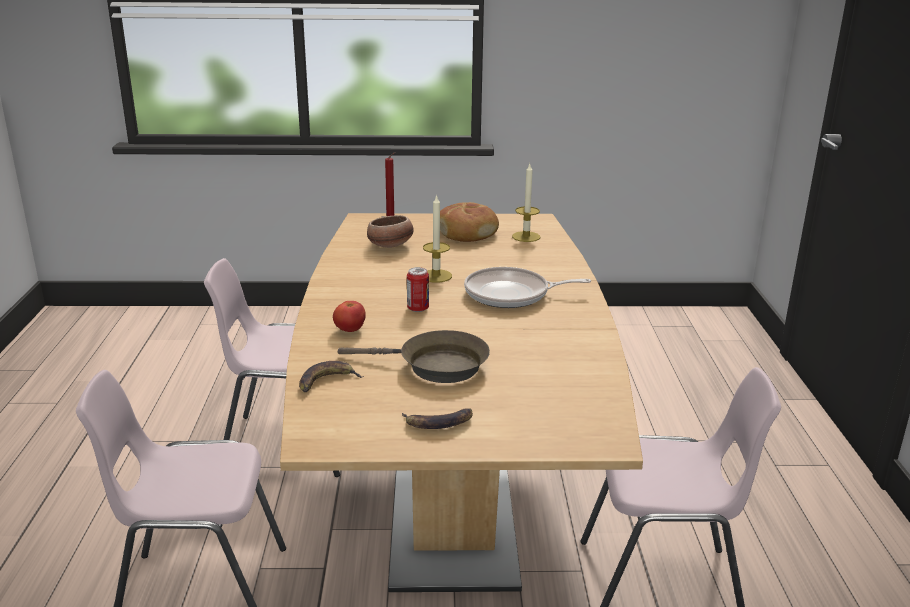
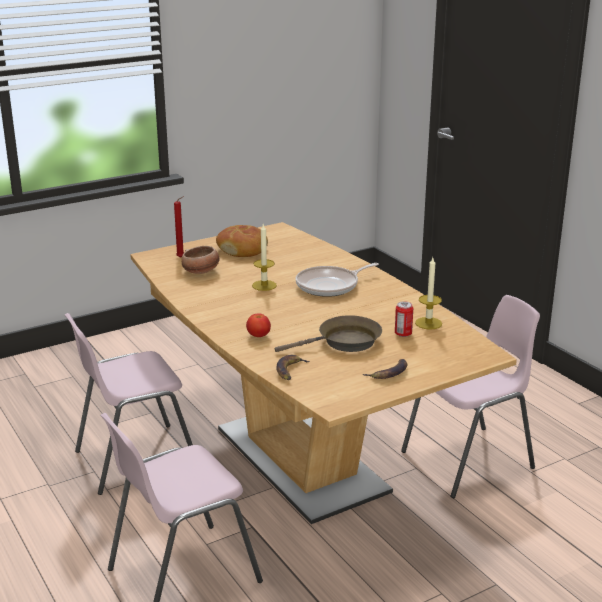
camera: 30 degrees left, 0 degrees up
can [407,267,429,312] -> can moved to [395,301,413,337]
candle [512,164,540,242] -> candle moved to [415,258,442,330]

